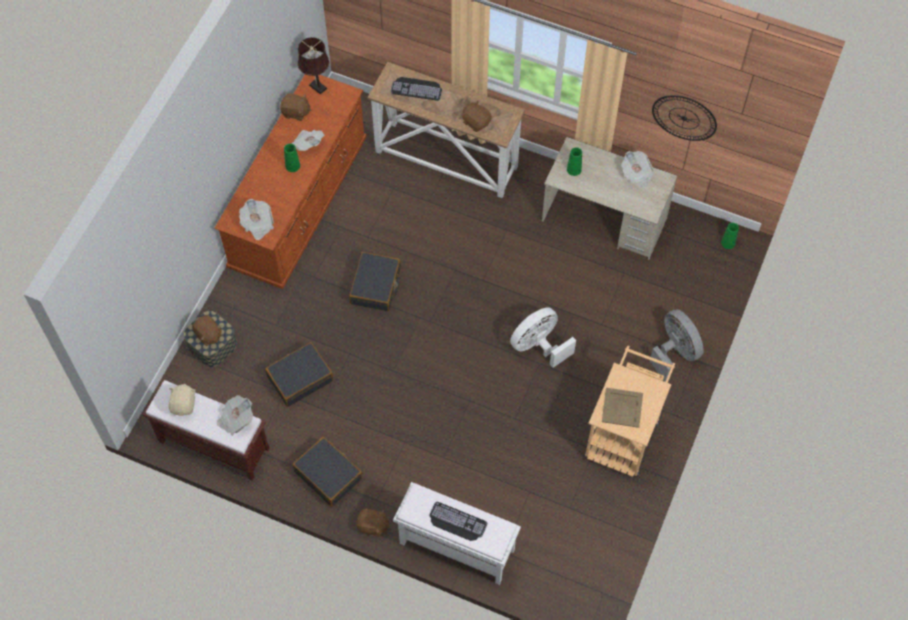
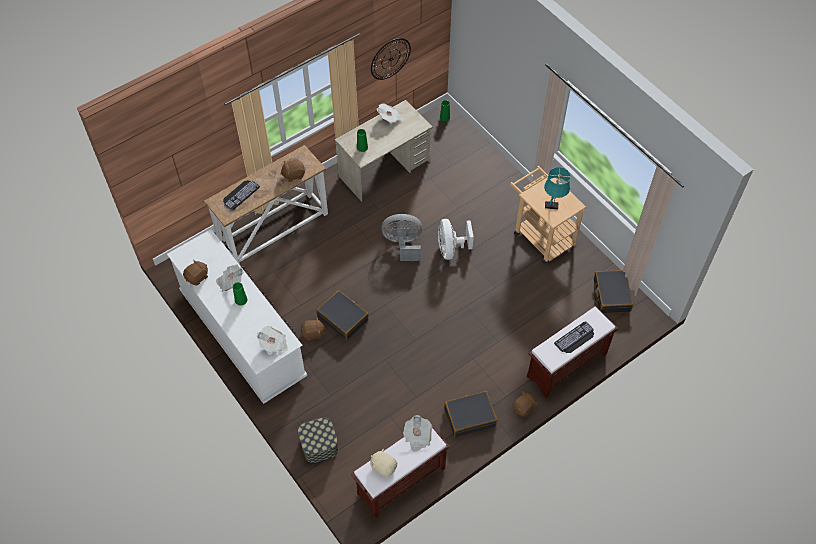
camera: 60 degrees left, 5 degrees down
brown plush toy [192,315,222,346] -> brown plush toy moved to [301,317,326,340]
brown dresser [215,74,367,289] -> white dresser [167,229,307,404]
black suitcase [265,342,333,407] -> black suitcase moved to [594,270,633,313]
brown table lamp [297,37,330,94] -> none
white bench [393,482,521,585] -> brown bench [527,306,618,398]
beige tray [602,388,643,428] -> turquoise table lamp [544,167,571,210]
grey fan [650,309,704,382] -> grey fan moved to [381,214,422,261]

